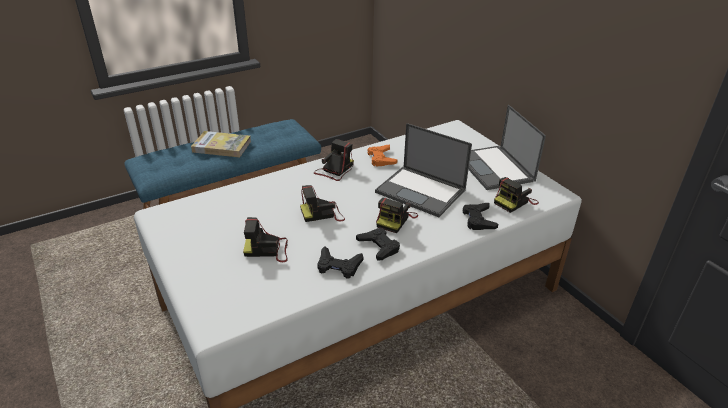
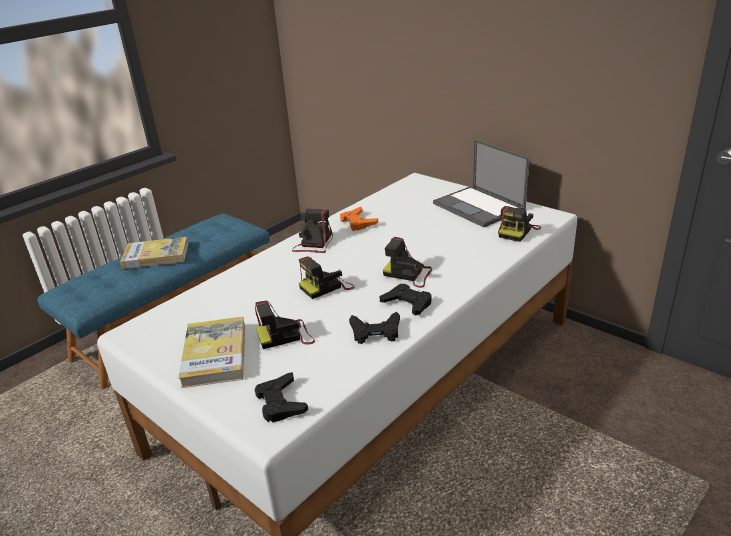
camera: 15 degrees left, 5 degrees down
laptop [375,123,472,217] -> none
camera [376,198,418,233] -> camera turned 105 degrees clockwise [383,237,432,288]
black game controller [463,203,498,230] -> black game controller moved to [255,372,308,422]
none -> book [179,317,245,388]

